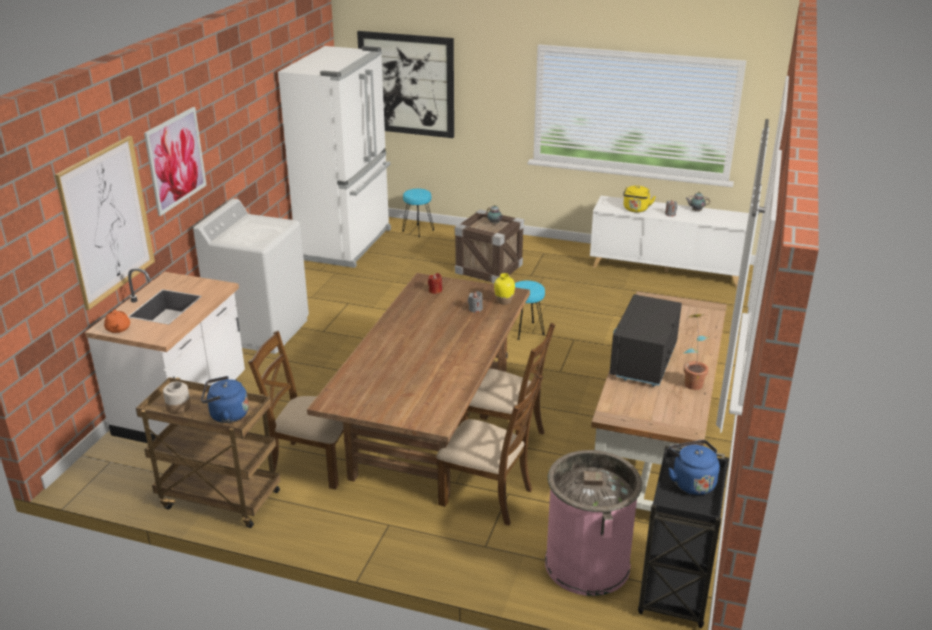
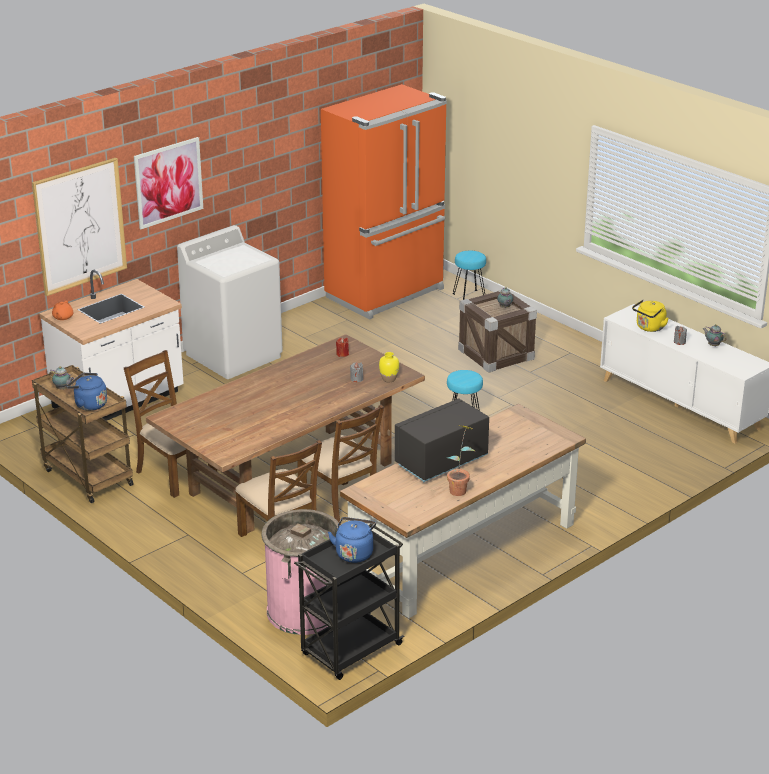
camera: 30 degrees right, 0 degrees up
jar [163,381,191,414] -> teapot [49,366,74,389]
white fridge [278,46,391,268] -> orange fridge [321,84,447,320]
picture [357,31,454,138] -> none

